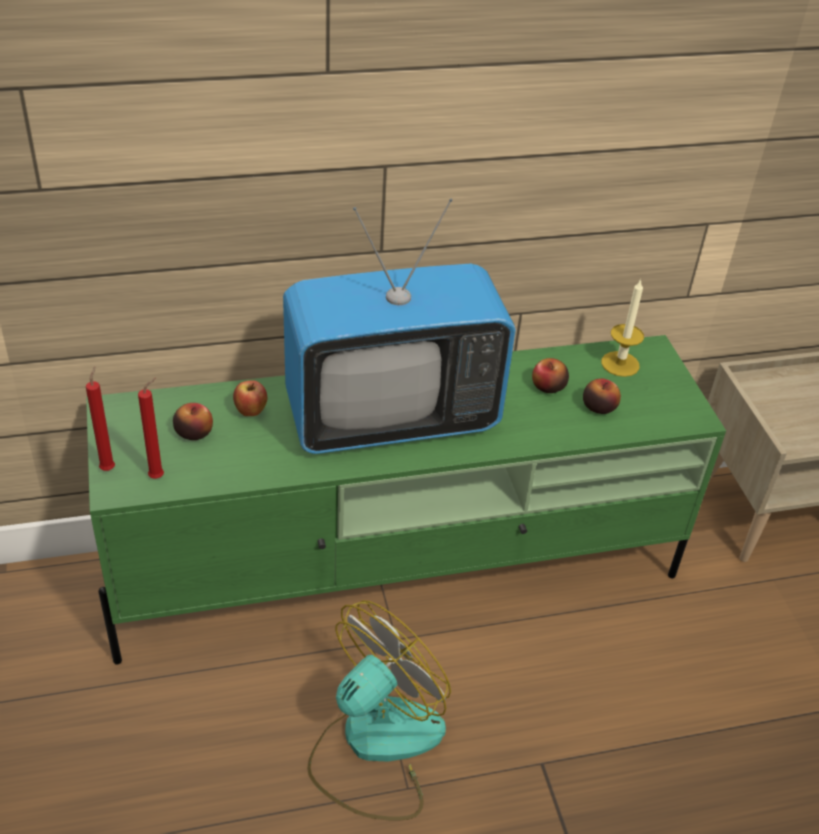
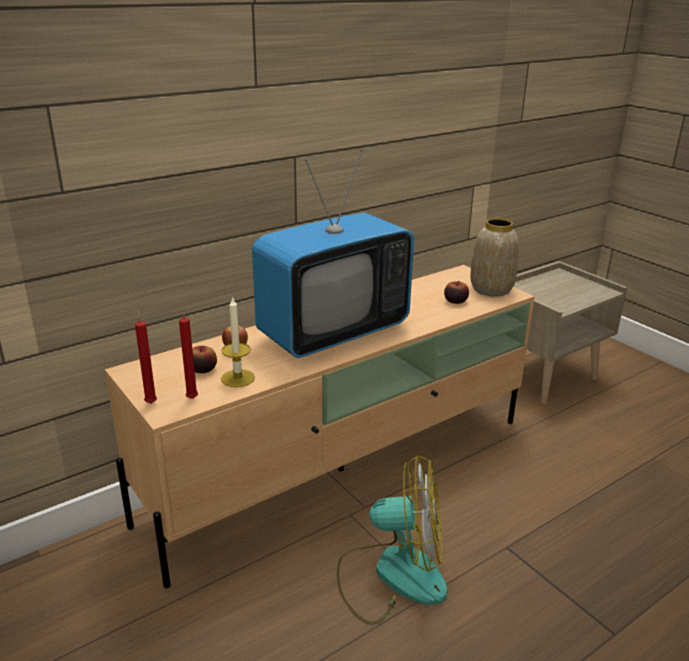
camera: 20 degrees left, 15 degrees down
green tv stand [86,335,726,664] -> beige tv stand [105,265,535,588]
fan [307,600,451,821] -> fan turned 75 degrees clockwise [337,455,447,625]
apple [532,358,569,393] -> none
candle [601,279,644,377] -> candle moved to [221,296,255,387]
none -> vase [470,218,519,297]

